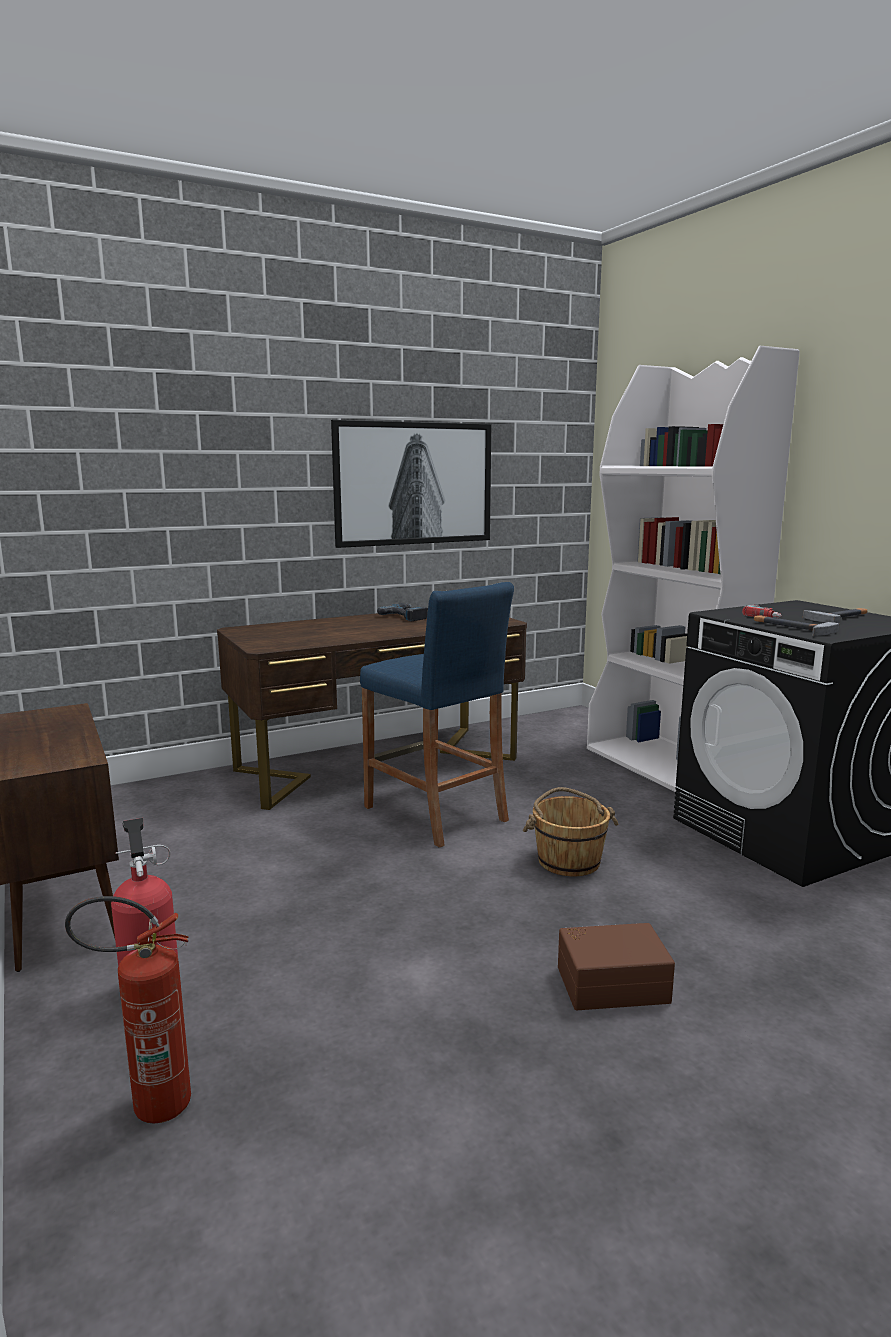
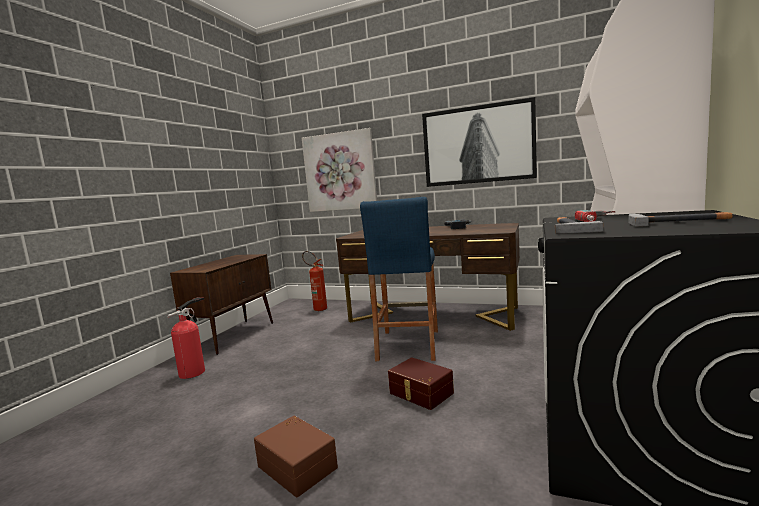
camera: 50 degrees right, 5 degrees down
fire extinguisher [65,896,191,1124] -> fire extinguisher moved to [302,251,327,311]
brown bucket [523,787,618,876] -> brown storage box [388,357,454,410]
none -> picture [302,128,377,212]

